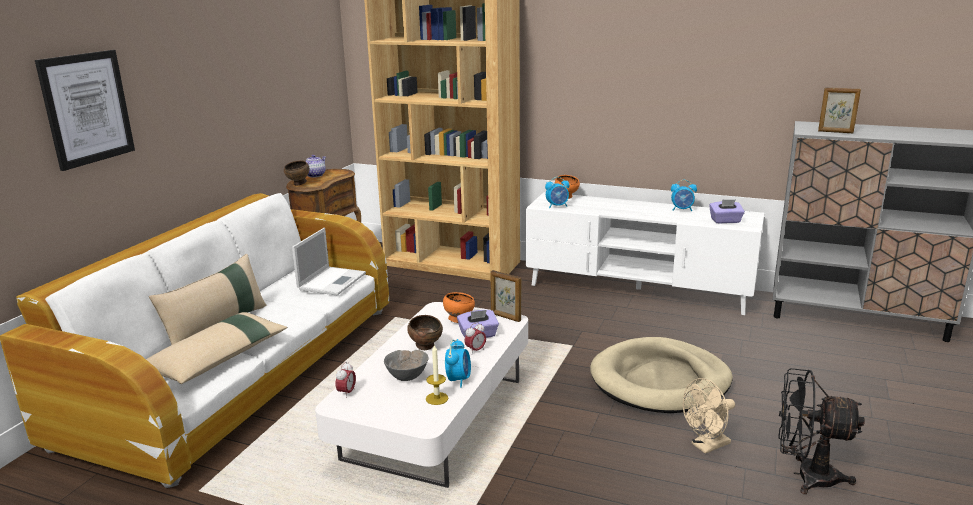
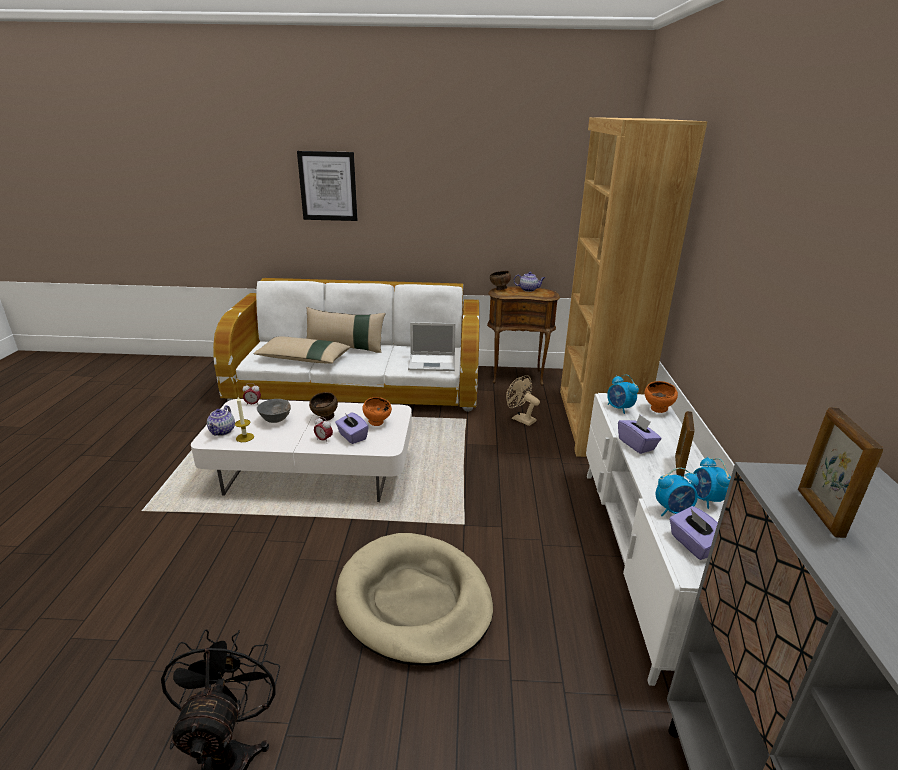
camera: 70 degrees right, 5 degrees up
alarm clock [445,339,471,388] -> alarm clock moved to [656,467,699,516]
picture frame [490,270,522,322] -> picture frame moved to [675,411,695,477]
beige fan [683,378,735,454] -> beige fan moved to [506,375,540,426]
none -> teapot [207,405,235,436]
none -> purple tissue box [618,415,662,454]

